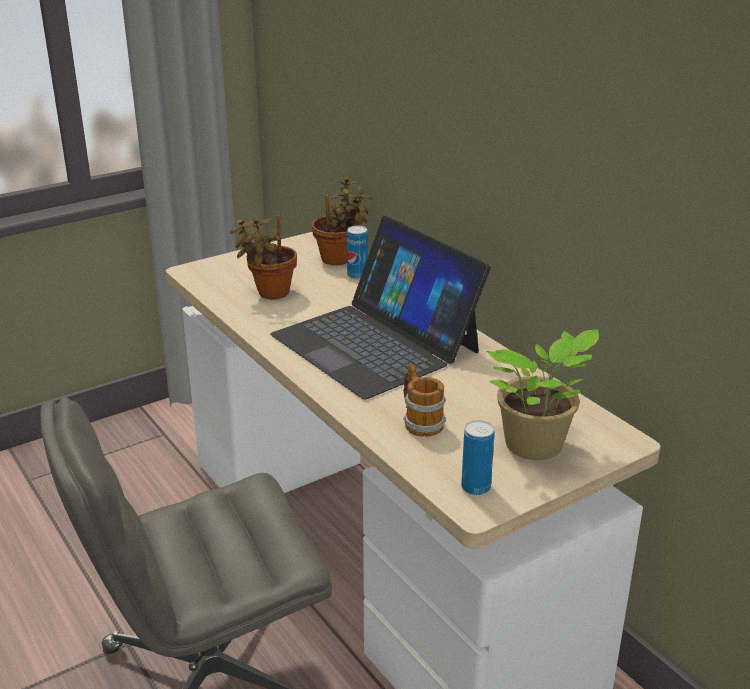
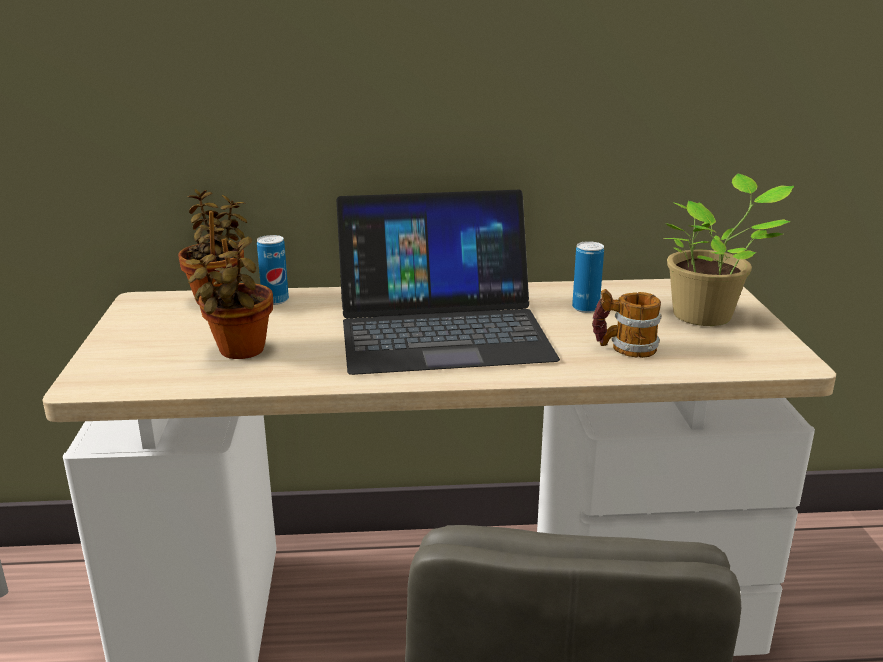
camera: 60 degrees left, 5 degrees down
can [461,420,495,495] -> can moved to [572,241,604,313]

